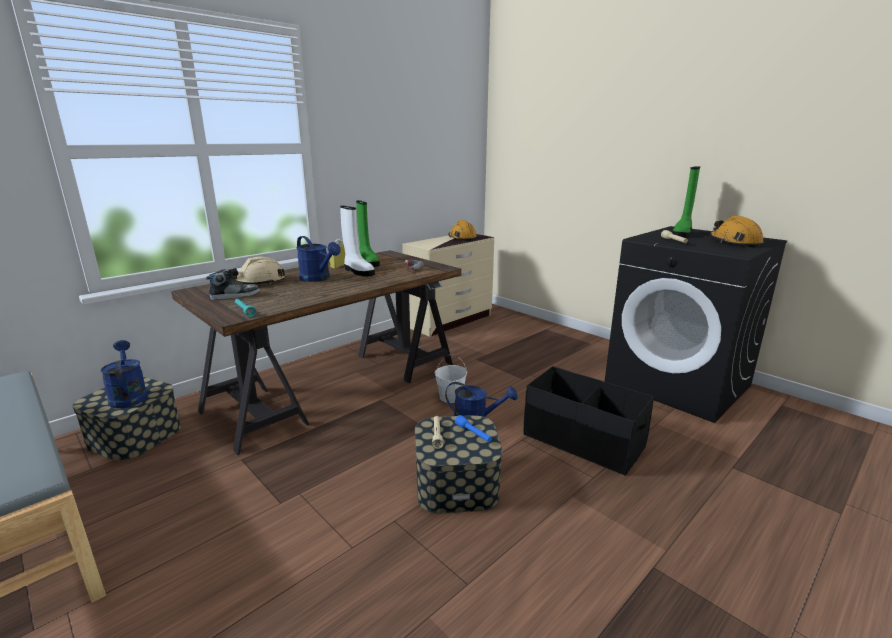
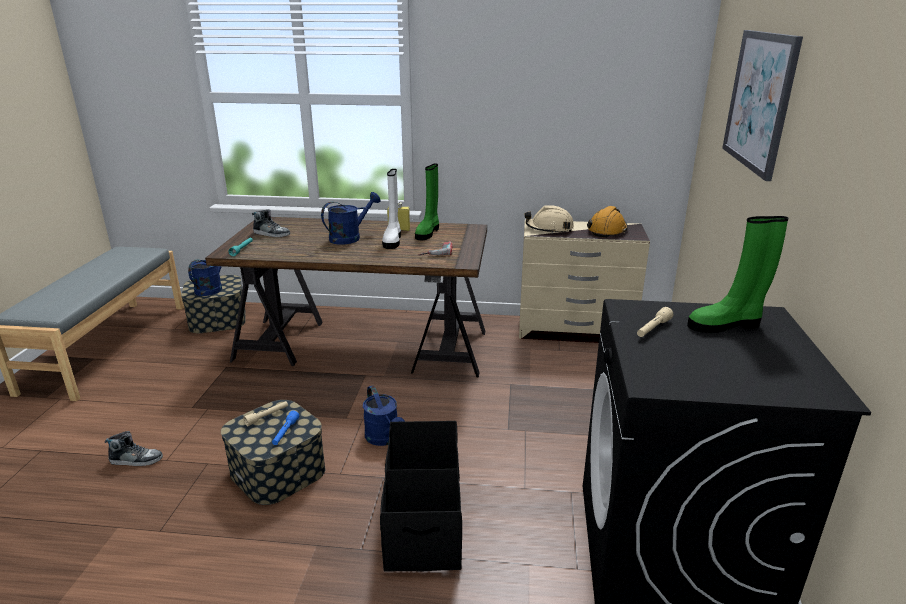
camera: 50 degrees right, 5 degrees up
beige hard hat [231,257,285,284] -> beige hard hat moved to [525,205,574,234]
blue watering can [296,236,341,282] -> blue watering can turned 135 degrees counterclockwise [321,192,381,245]
white bucket [435,354,467,403] -> none
orange hard hat [710,216,764,248] -> none
none -> shoe [105,431,163,466]
none -> picture [722,30,803,181]

